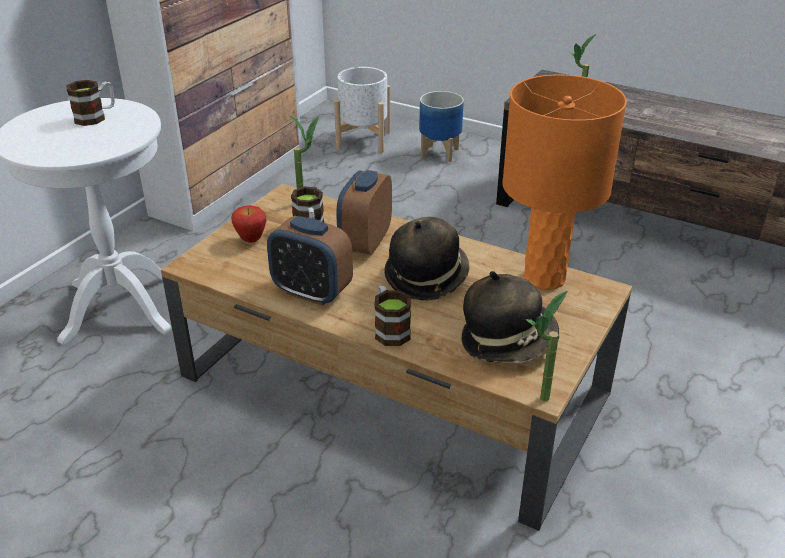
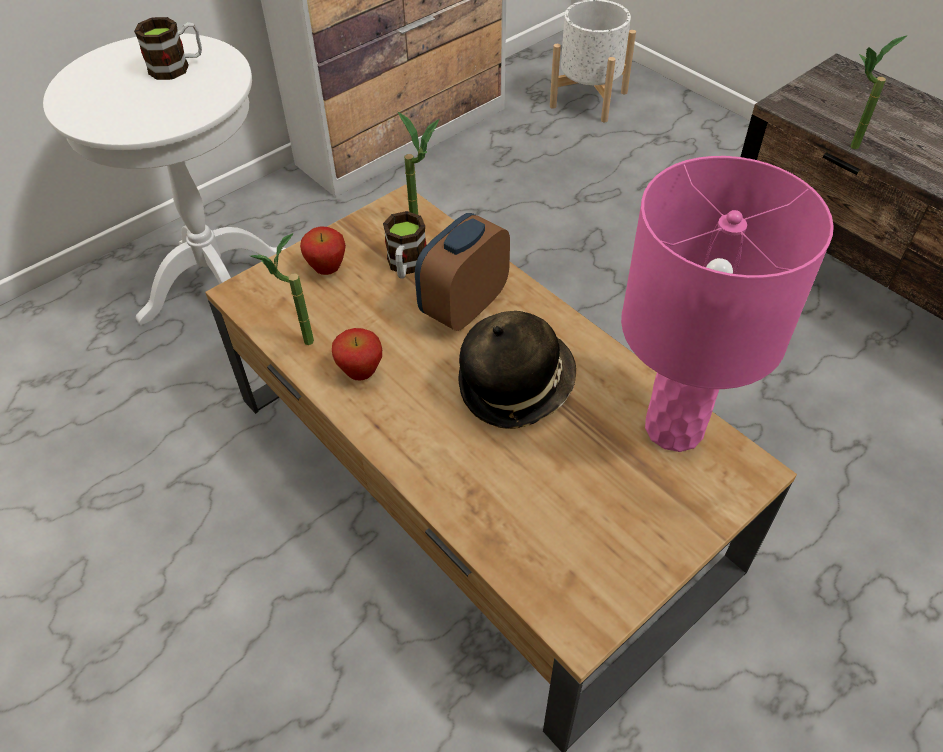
camera: 20 degrees right, 15 degrees up
alarm clock [267,216,353,306] -> apple [332,328,382,380]
mug [374,286,411,346] -> none
planter [419,91,464,162] -> none
hat [461,271,559,363] -> none
orange table lamp [502,75,627,290] -> pink table lamp [621,156,834,452]
potted plant [525,291,567,401] -> potted plant moved to [250,233,314,345]

